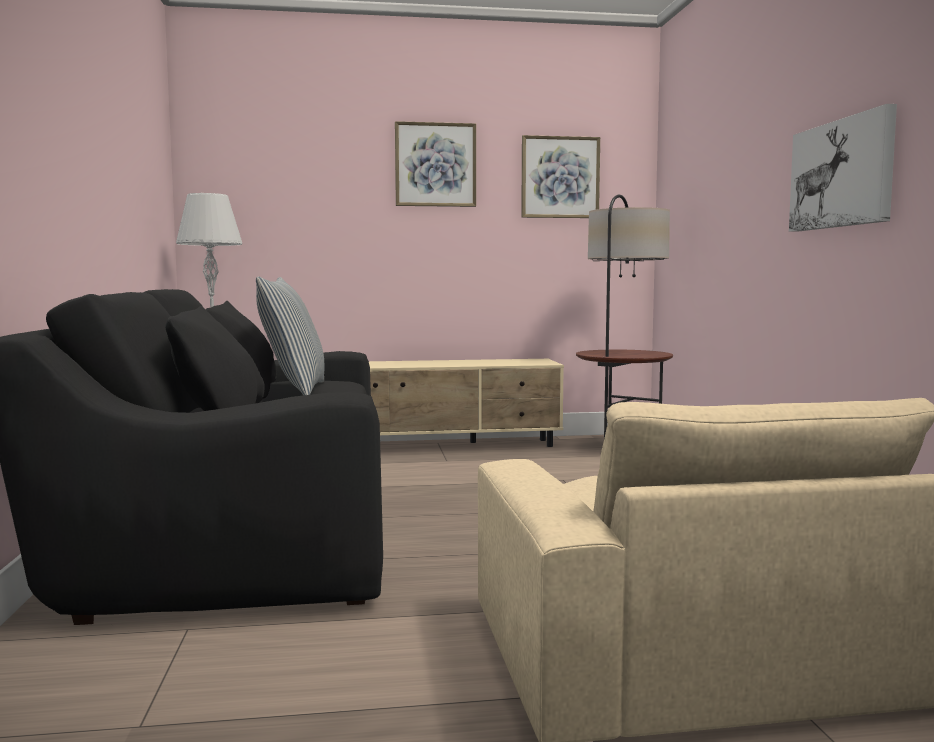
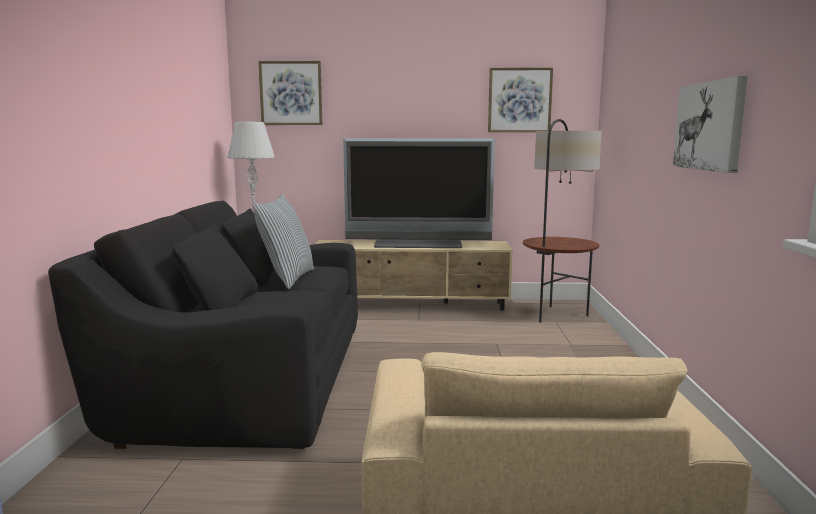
camera: 10 degrees right, 5 degrees up
picture [395,121,476,207] -> picture moved to [258,61,322,125]
none -> television [343,138,495,248]

